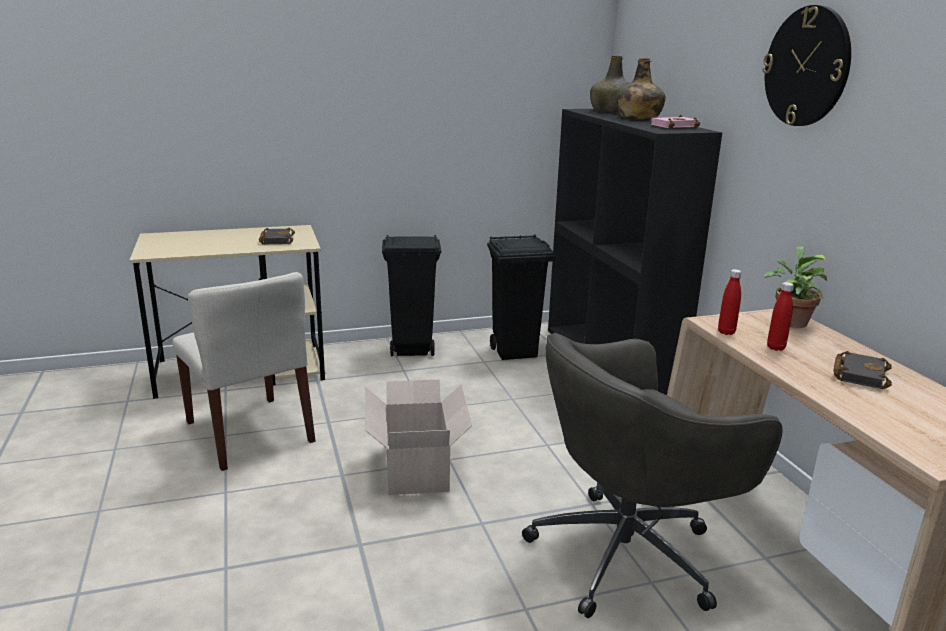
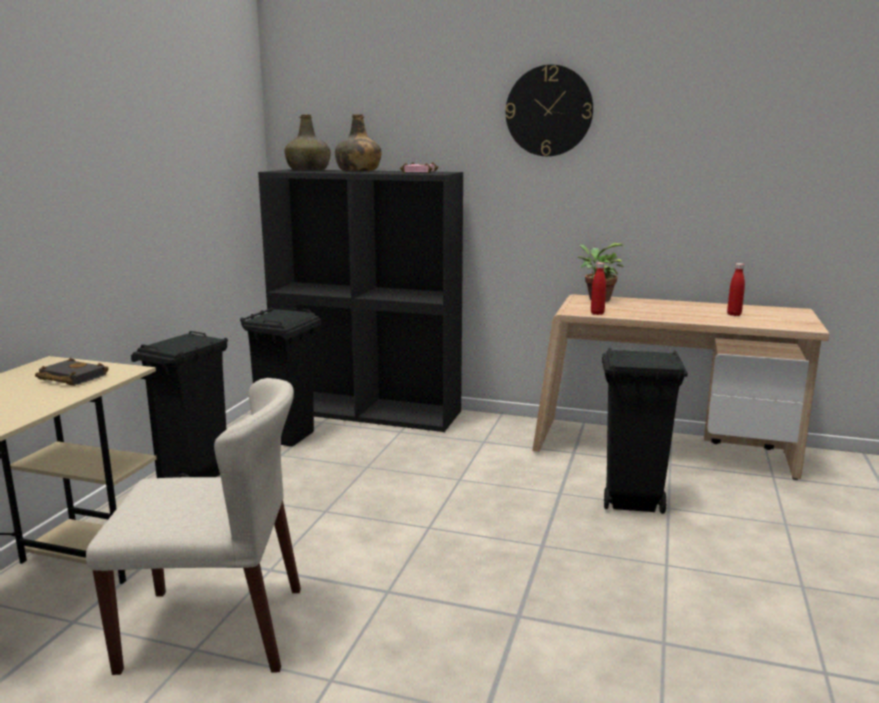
camera: 55 degrees left, 5 degrees down
cardboard box [365,380,472,495] -> none
grey office chair [522,333,783,618] -> black trash can [602,348,688,514]
red bottle [767,282,794,351] -> red bottle moved to [727,263,745,316]
black book [833,351,892,389] -> none

